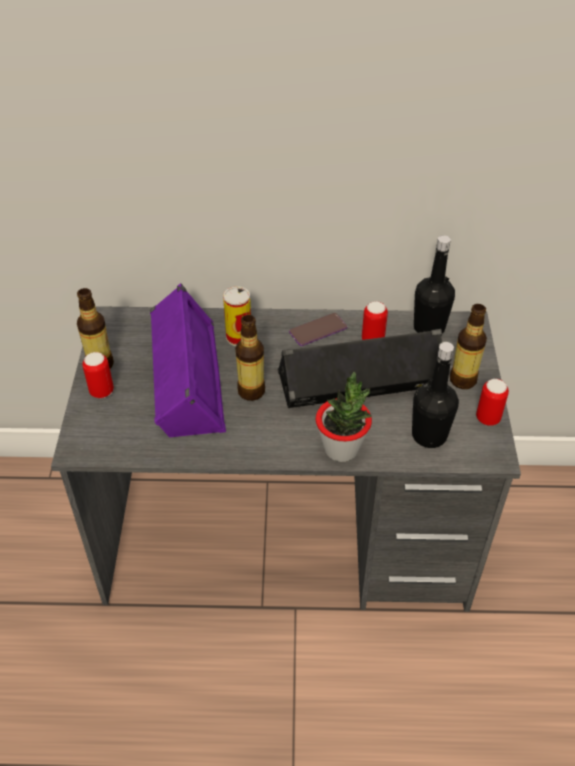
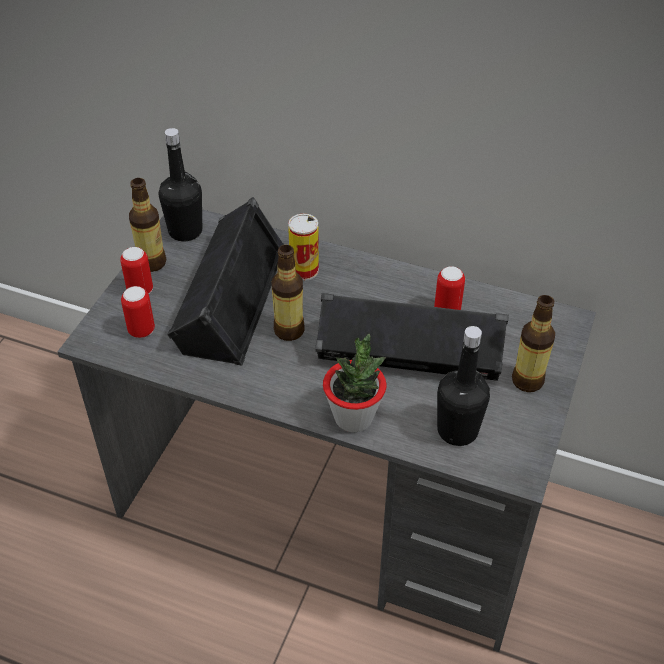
camera: 20 degrees right, 0 degrees up
purple speaker [150,283,226,437] -> black speaker [167,197,284,366]
phone [289,313,347,346] -> none
black bottle [414,235,455,334] -> black bottle moved to [159,128,202,242]
can [476,379,509,426] -> can moved to [121,286,155,338]

